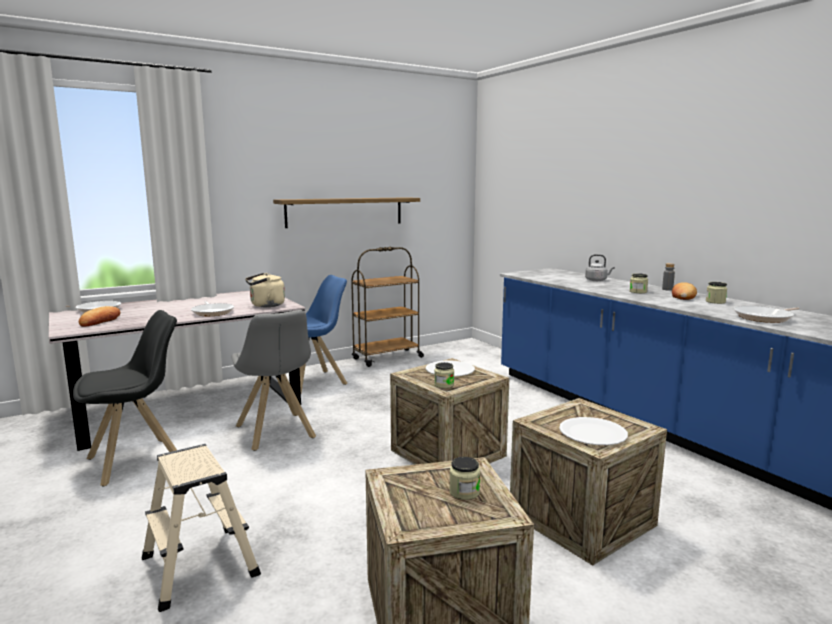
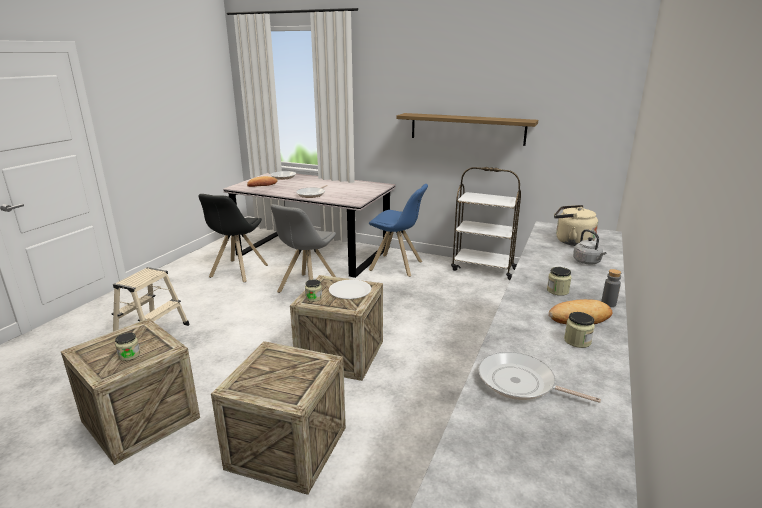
camera: 55 degrees right, 10 degrees up
black chair [73,310,177,486] -> black chair turned 90 degrees clockwise [199,194,268,282]
beige kettle [245,273,285,307] -> beige kettle moved to [554,205,598,246]
brown cart [351,247,424,367] -> white cart [451,167,521,280]
white plate [559,417,628,445] -> none

